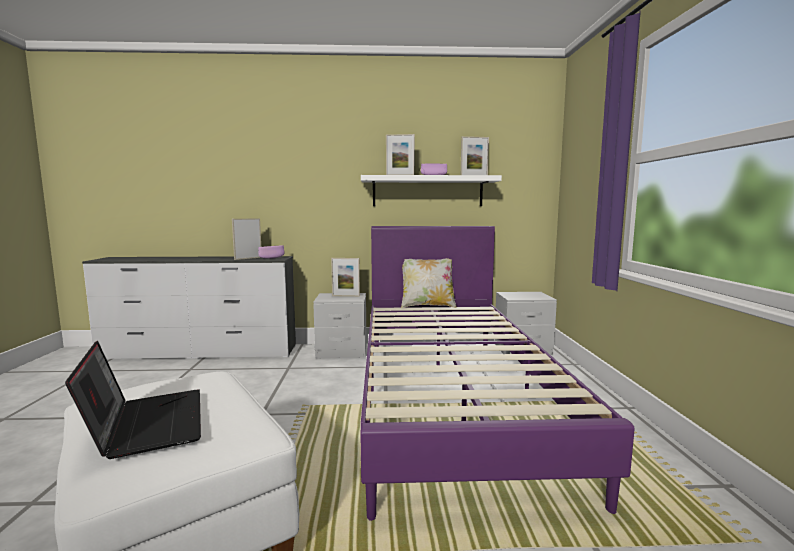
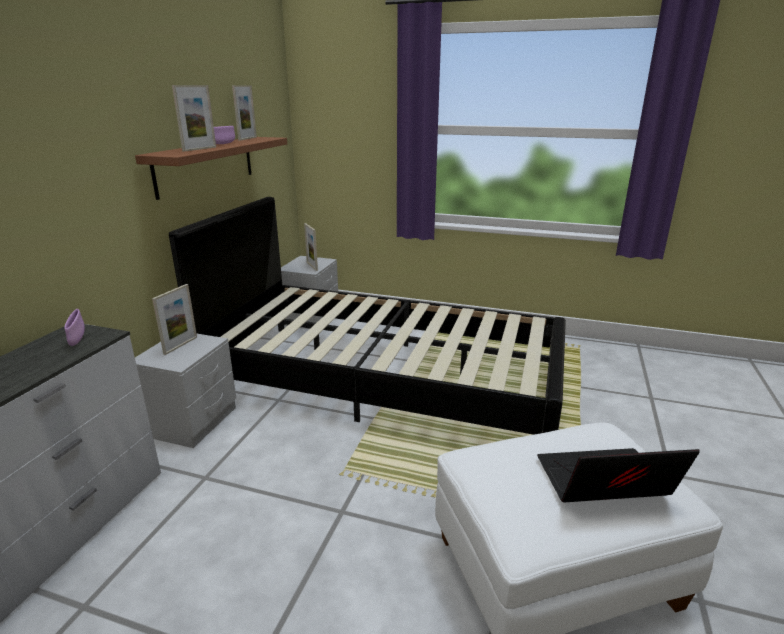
camera: 70 degrees left, 15 degrees up
picture frame [232,218,261,260] -> picture frame moved to [304,223,318,271]
purple bed [360,226,635,521] -> black bed [169,197,566,435]
white shelf [361,175,502,206] -> brown shelf [135,137,287,200]
pillow [401,258,456,308] -> none

